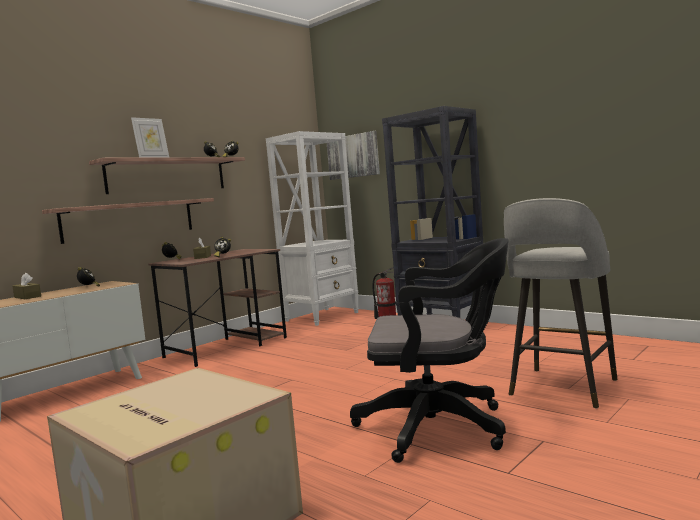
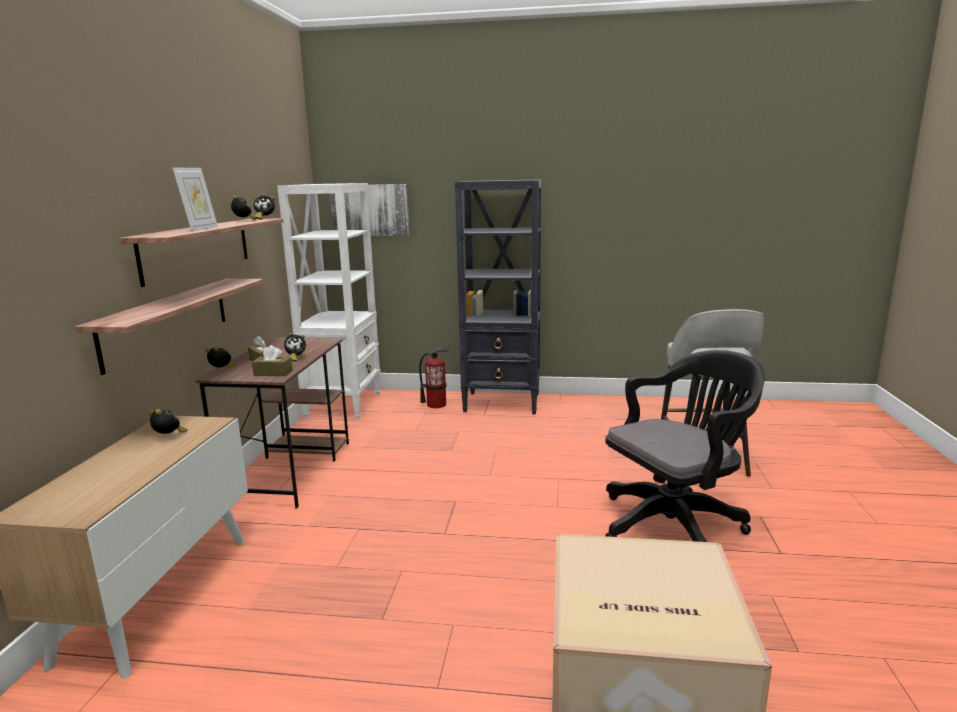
camera: 35 degrees left, 10 degrees up
brown tissue box [12,273,41,299] -> brown tissue box moved to [252,345,293,376]

